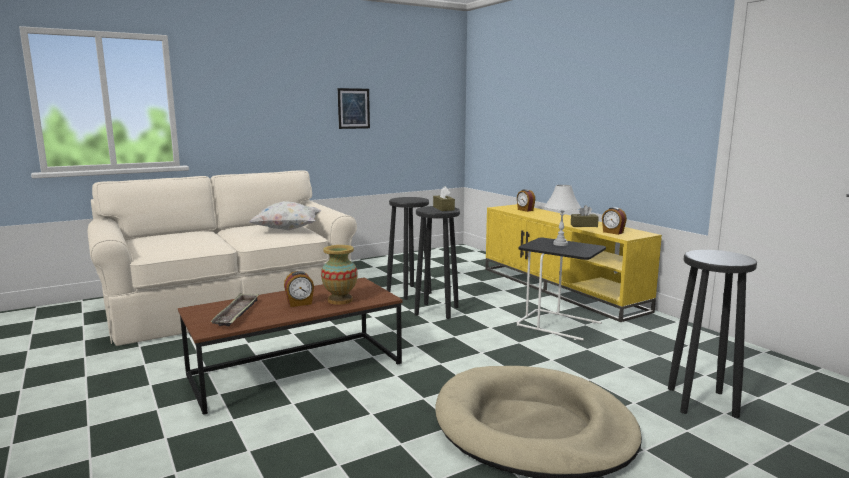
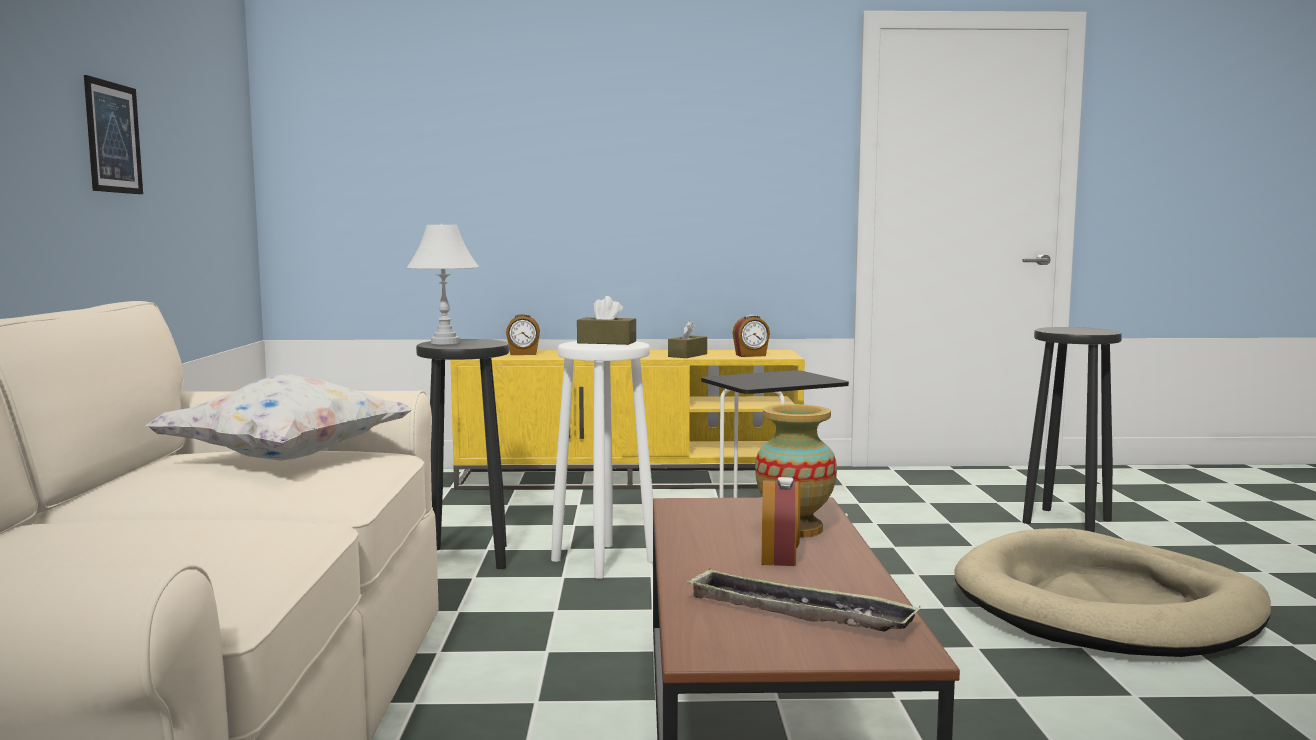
camera: 60 degrees left, 5 degrees down
black stool [414,206,460,319] -> white stool [551,341,653,579]
white table lamp [544,185,581,246] -> white table lamp moved to [407,224,479,344]

